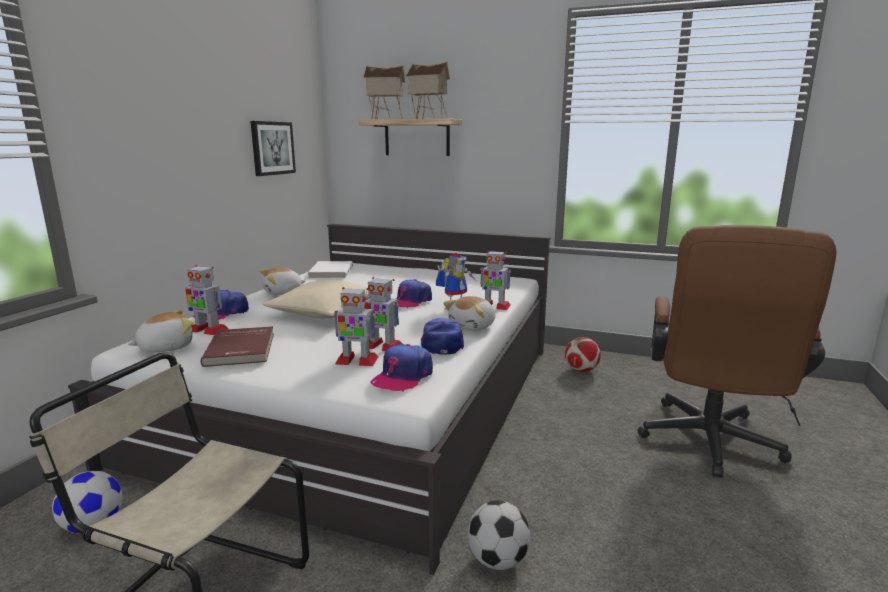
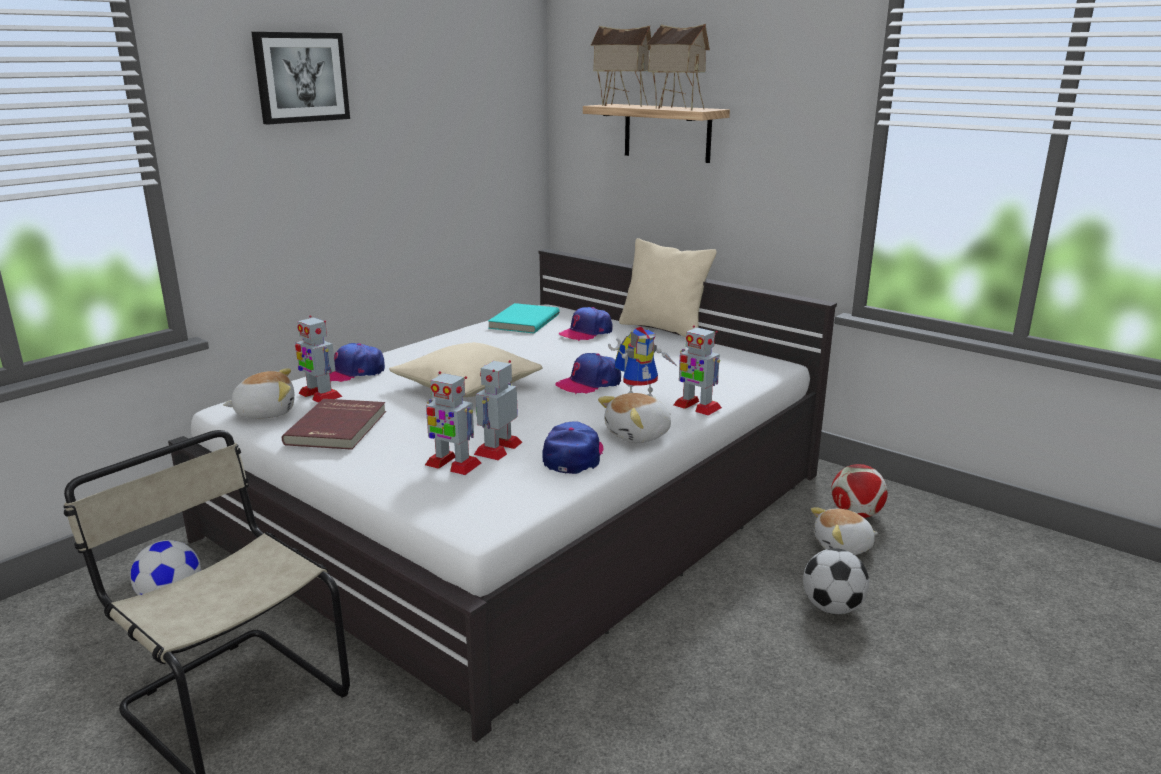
camera: 20 degrees right, 5 degrees up
picture [250,121,296,176] -> picture moved to [252,32,350,125]
plush toy [259,267,306,295] -> plush toy moved to [811,507,878,555]
white book [308,261,353,278] -> turquoise book [488,303,560,333]
toy robot [364,277,402,351] -> toy robot turned 75 degrees clockwise [474,360,522,460]
cap [370,344,433,391] -> cap moved to [559,307,612,341]
football [468,500,530,570] -> football moved to [803,548,869,615]
brown office chair [637,225,836,478] -> none
none -> beige pillow [619,238,717,337]

